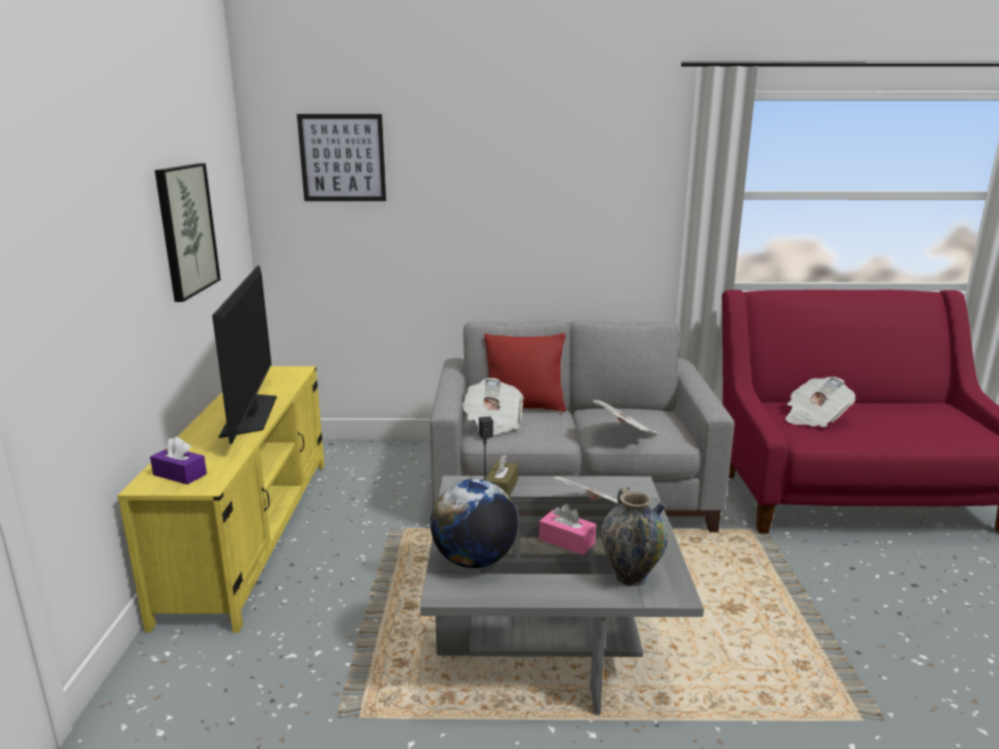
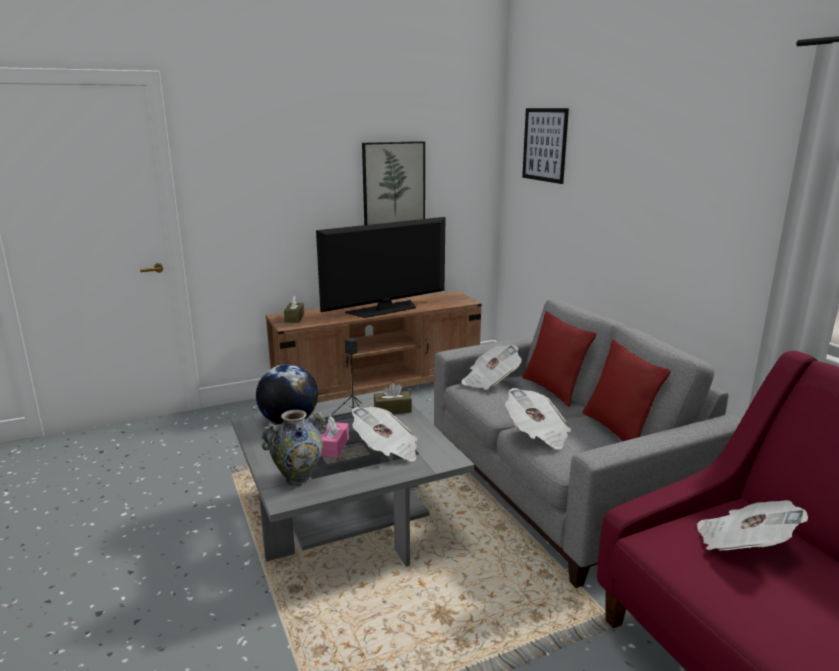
camera: 65 degrees right, 0 degrees up
yellow tv stand [117,366,325,633] -> brown tv stand [266,291,482,403]
purple tissue box [150,437,207,485] -> brown tissue box [284,295,304,322]
none -> red pillow [582,339,671,441]

